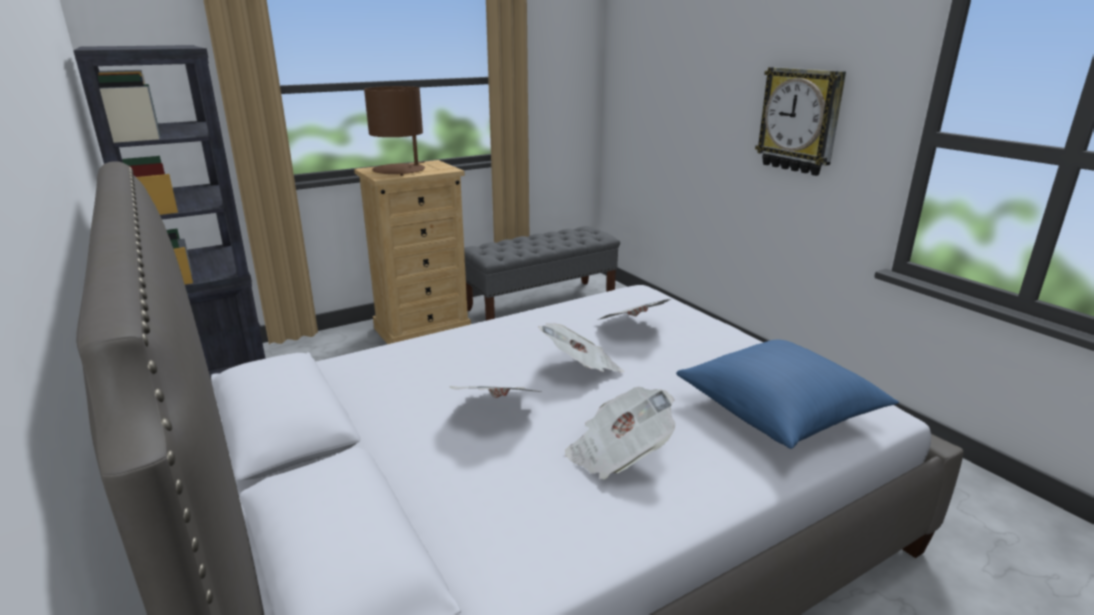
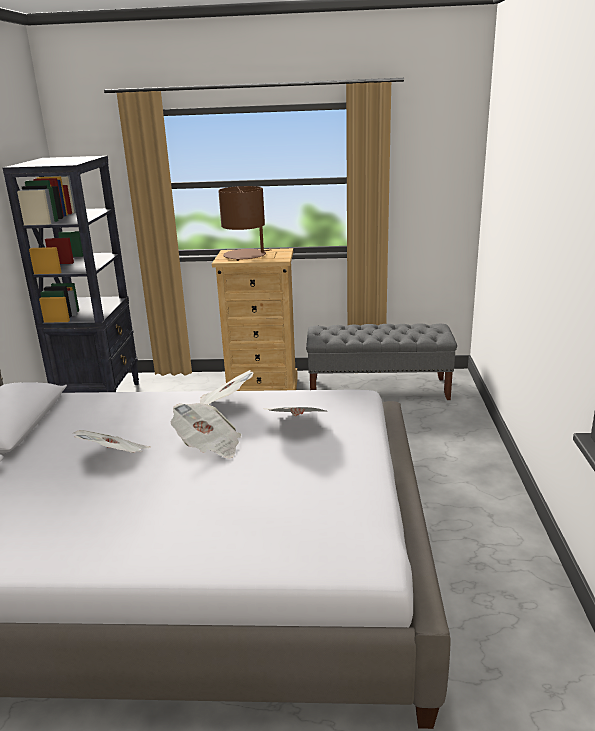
camera: 35 degrees right, 0 degrees up
newspaper [565,386,676,480] -> newspaper moved to [200,370,253,405]
blue pillow [676,340,899,449] -> none
wall clock [755,67,846,176] -> none

